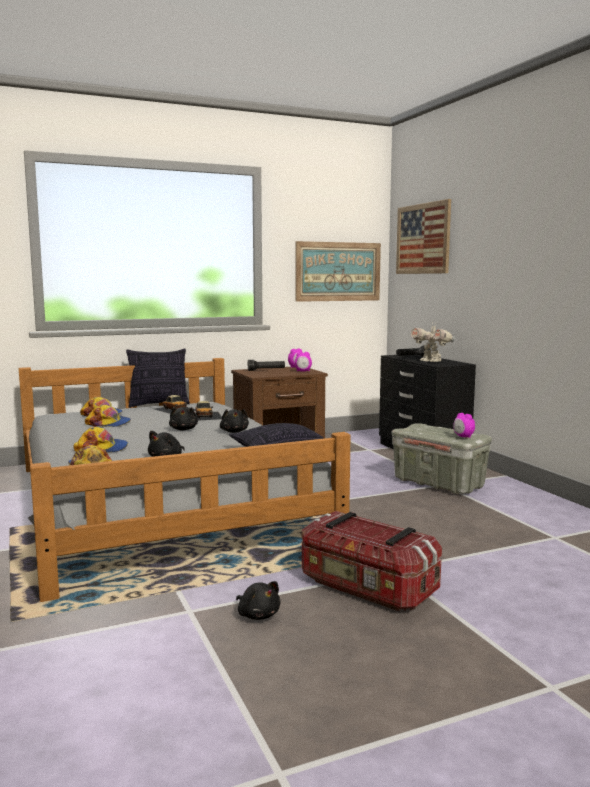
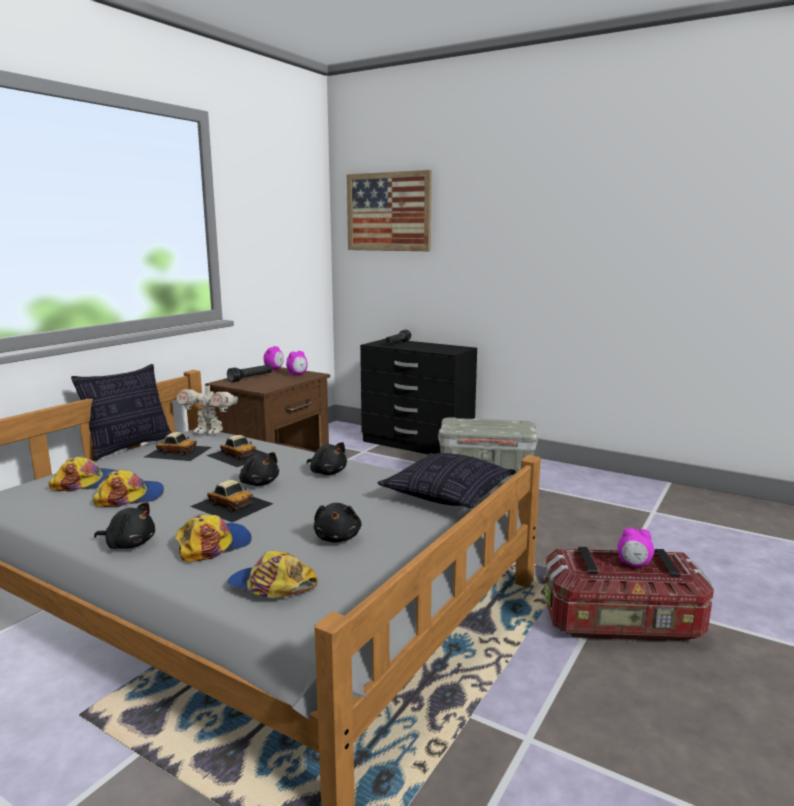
camera: 35 degrees left, 5 degrees up
black plush toy [236,581,281,620] -> black plush toy moved to [94,502,155,549]
picture [296,241,381,302] -> none
toy robot [411,323,455,362] -> toy robot moved to [177,383,238,434]
alarm clock [453,413,475,438] -> alarm clock moved to [618,528,654,567]
none -> toy car [190,480,273,522]

